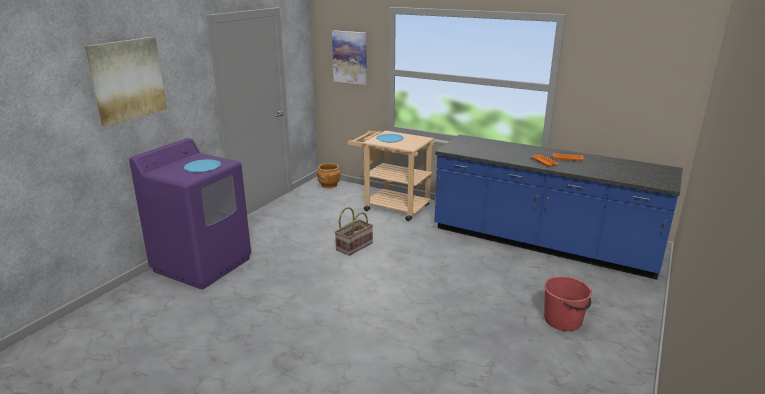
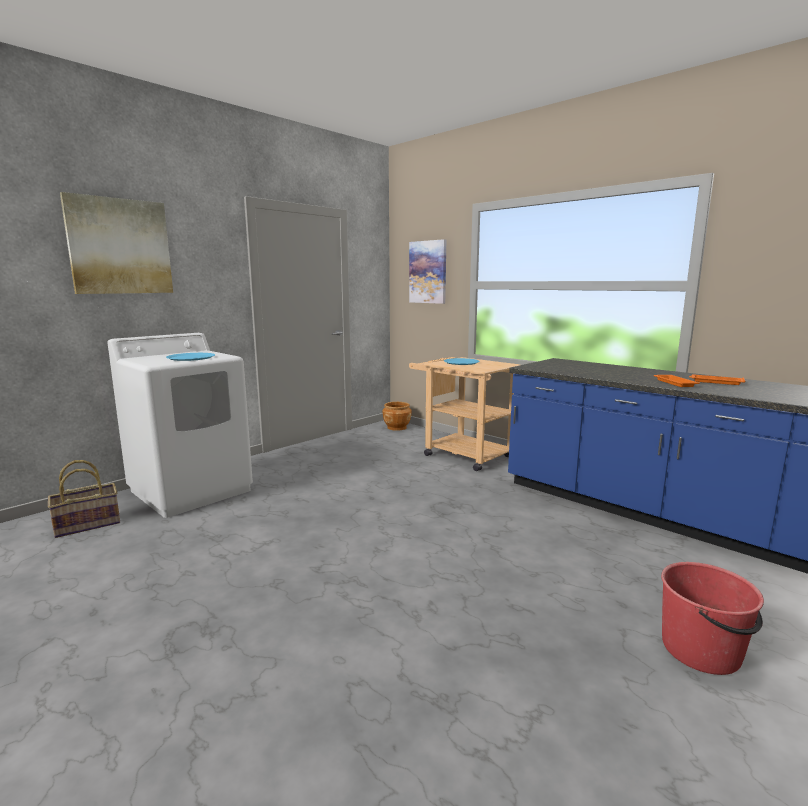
camera: 15 degrees right, 10 degrees down
purple washing machine [129,138,251,289] -> white washing machine [107,333,253,518]
basket [335,207,373,256] -> basket moved to [48,460,120,538]

